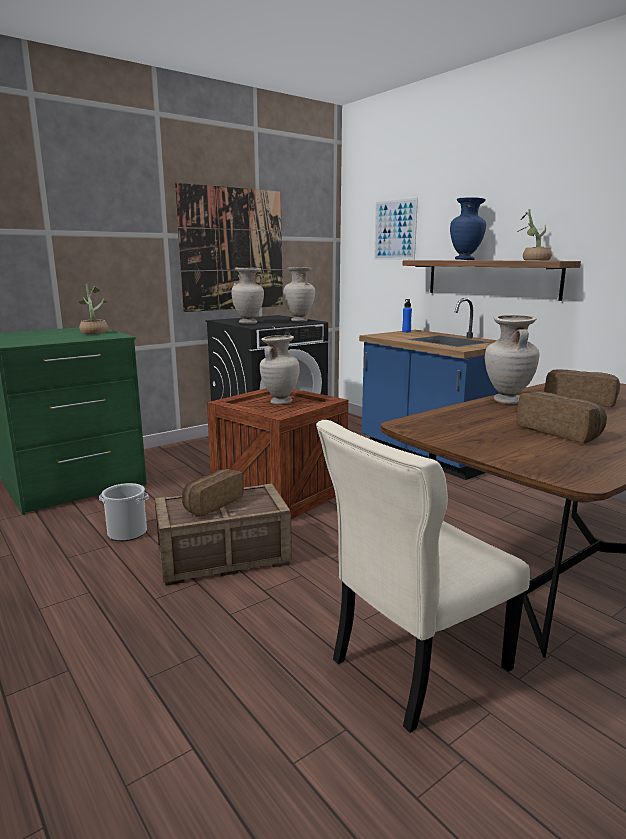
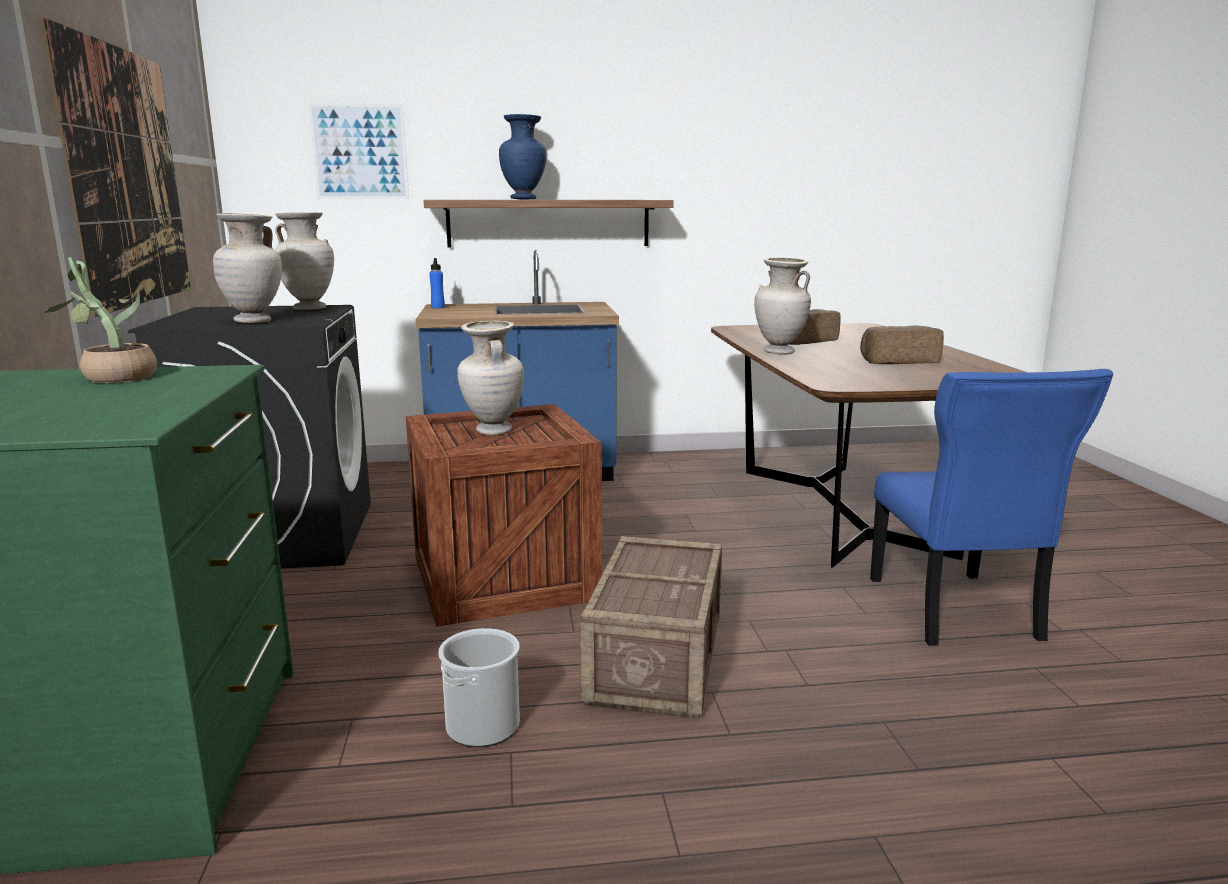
camera: 60 degrees left, 0 degrees up
bread [182,469,244,517] -> none
beige chair [316,420,530,733] -> blue chair [870,369,1113,646]
potted plant [517,209,552,261] -> none

